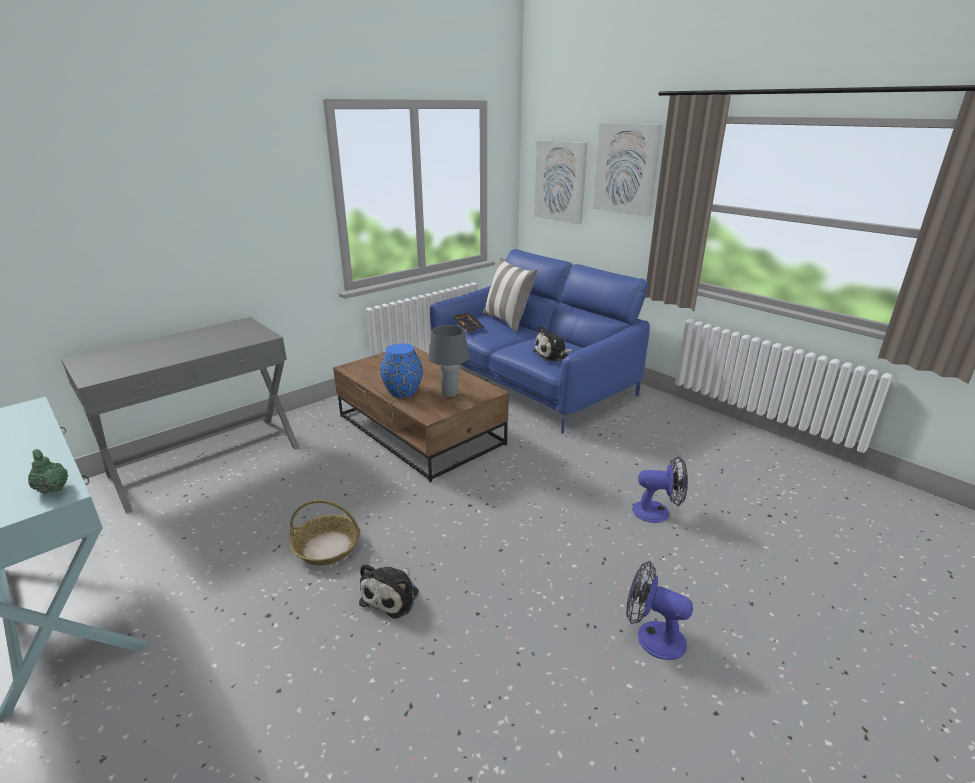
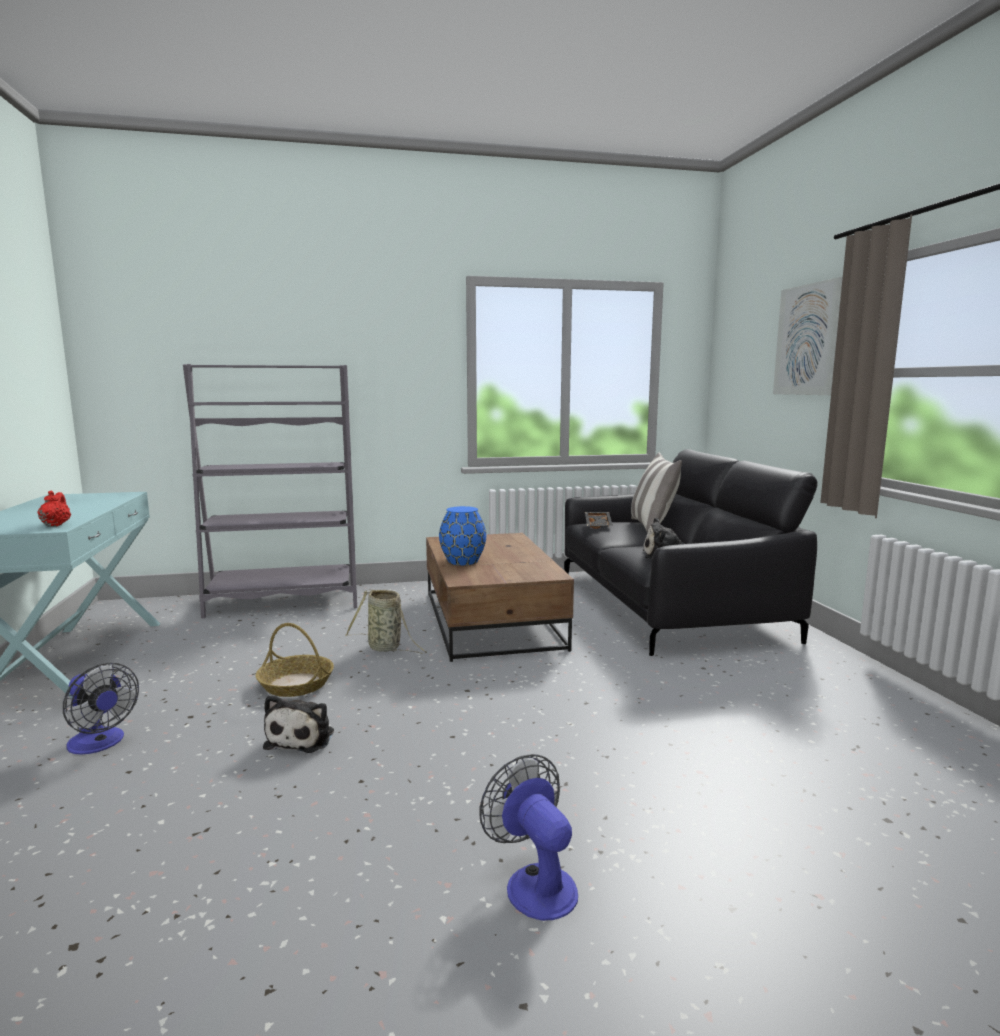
camera: 30 degrees right, 15 degrees down
green teapot [28,449,68,494] -> red teapot [37,491,71,527]
grey console table [61,317,299,514] -> grey bookcase [183,364,357,618]
plush toy [359,564,419,618] -> plush toy turned 45 degrees counterclockwise [263,695,334,753]
grey table lamp [429,325,469,397] -> none
blue sofa [430,249,650,434] -> black sofa [564,449,818,656]
picture [534,140,588,224] -> none
fan [632,456,688,523] -> fan moved to [63,663,139,754]
none -> basket [345,589,427,653]

